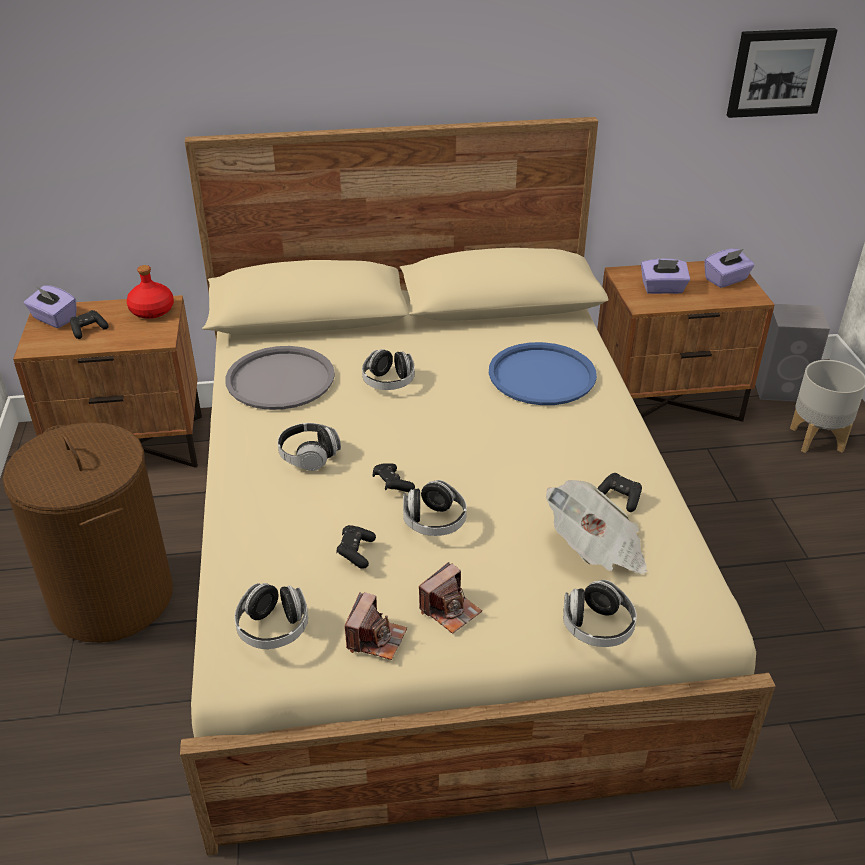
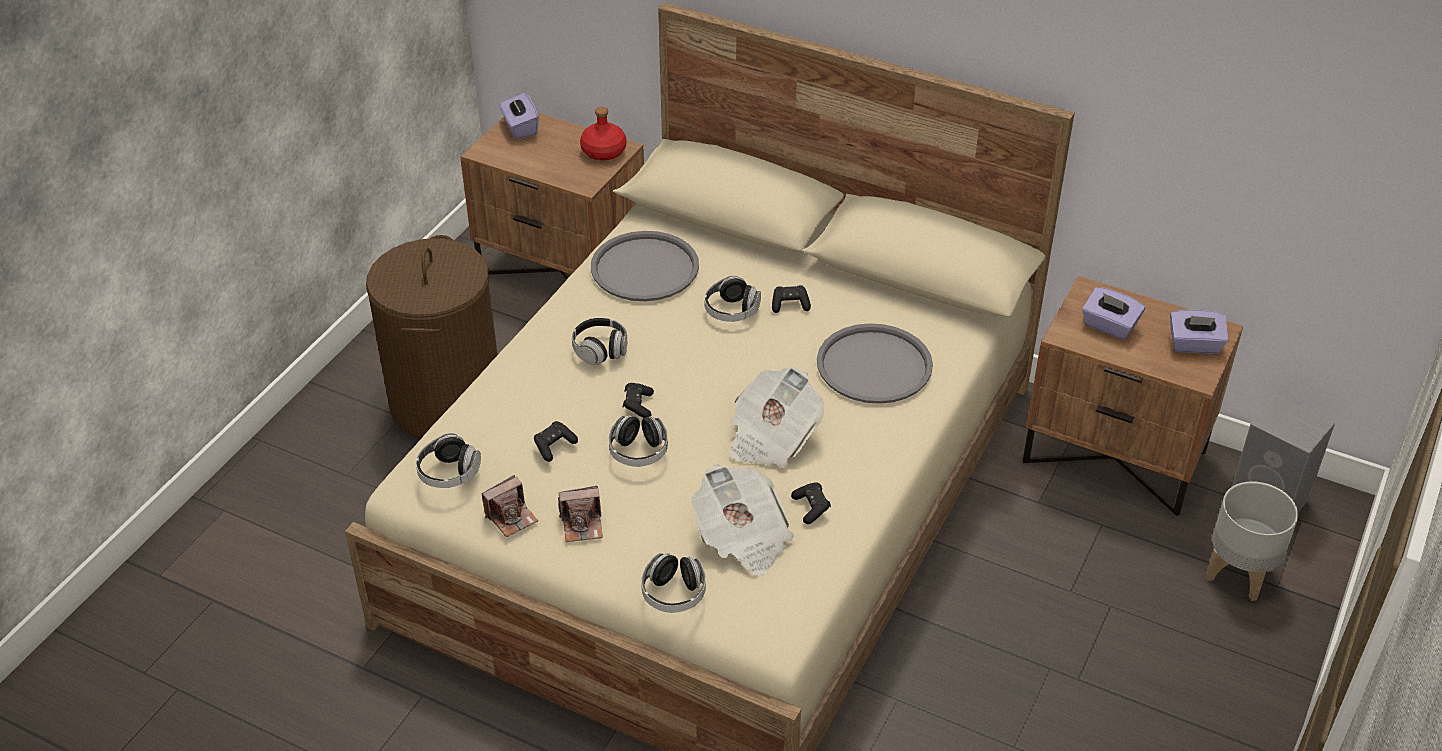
camera: 35 degrees right, 5 degrees up
black game controller [70,310,109,339] -> black game controller moved to [772,285,811,313]
blue tray [489,342,597,405] -> grey tray [817,323,933,404]
picture [727,28,838,118] -> none
none -> newspaper [730,367,824,467]

